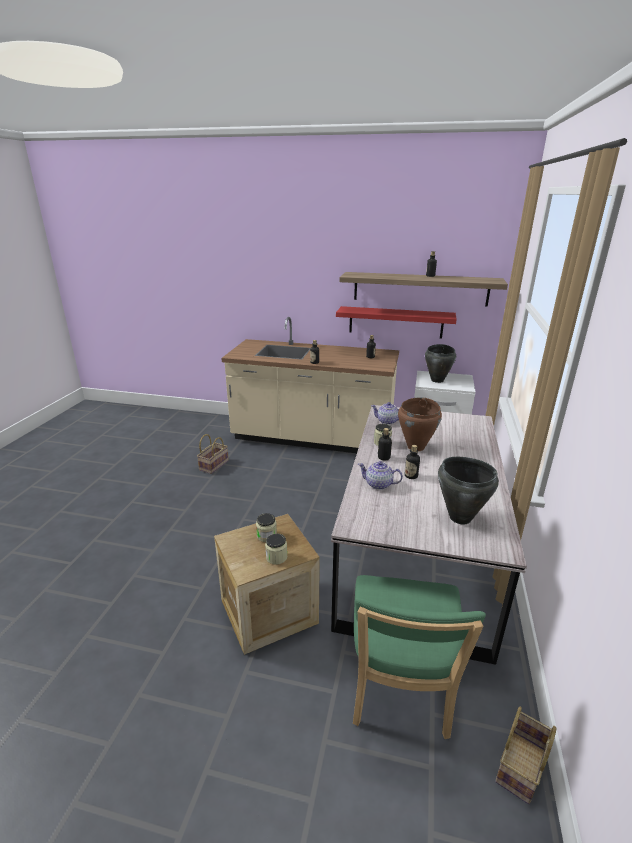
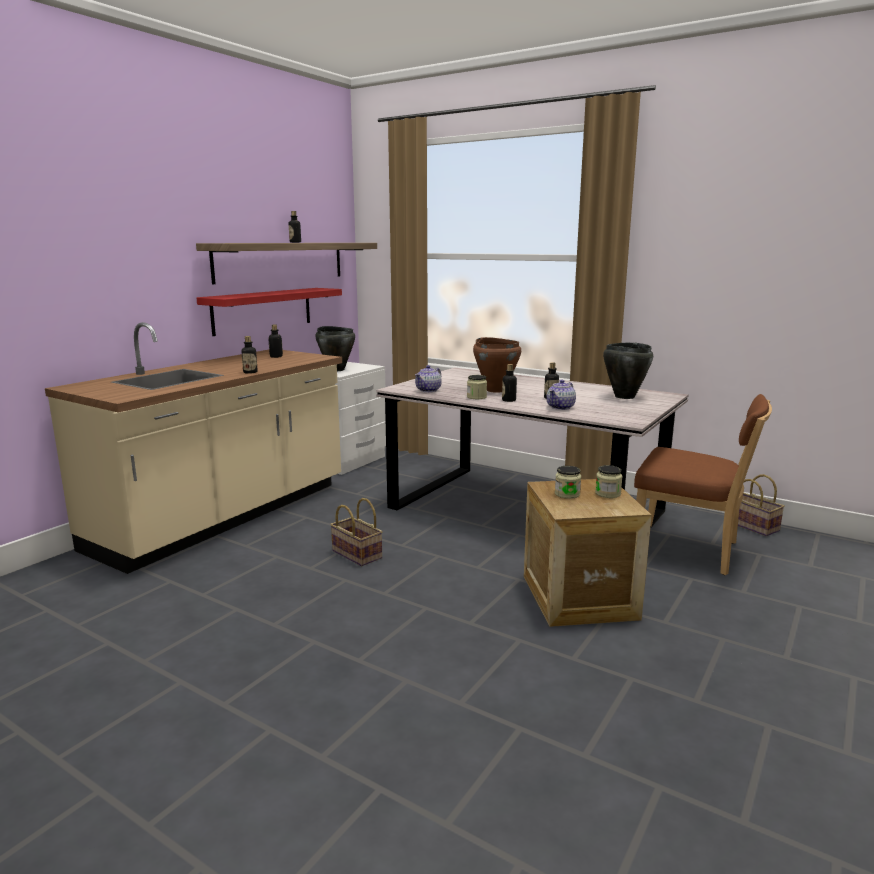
camera: 70 degrees left, 10 degrees down
basket [197,434,229,474] -> basket moved to [330,498,383,566]
green chair [353,575,486,739] -> brown chair [634,394,772,575]

